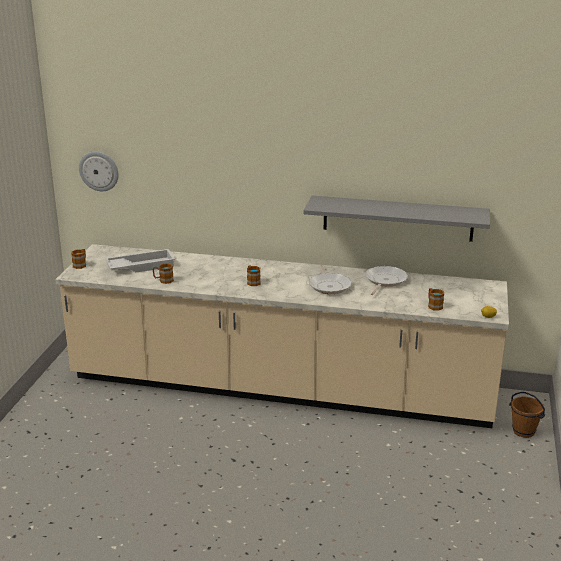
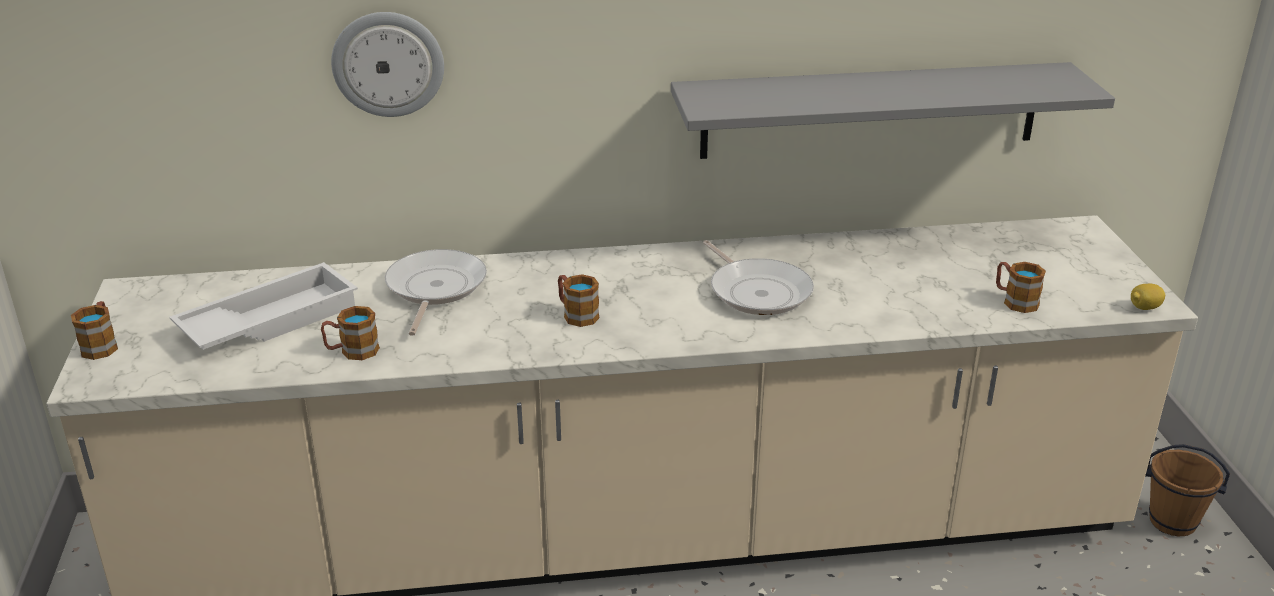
camera: 20 degrees left, 5 degrees up
wall clock [79,151,119,191] -> wall clock moved to [331,12,444,117]
frying pan [365,266,408,295] -> frying pan moved to [385,249,487,336]

